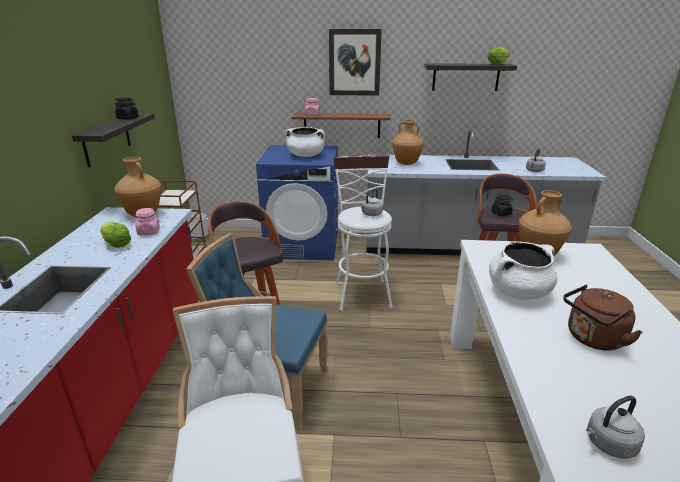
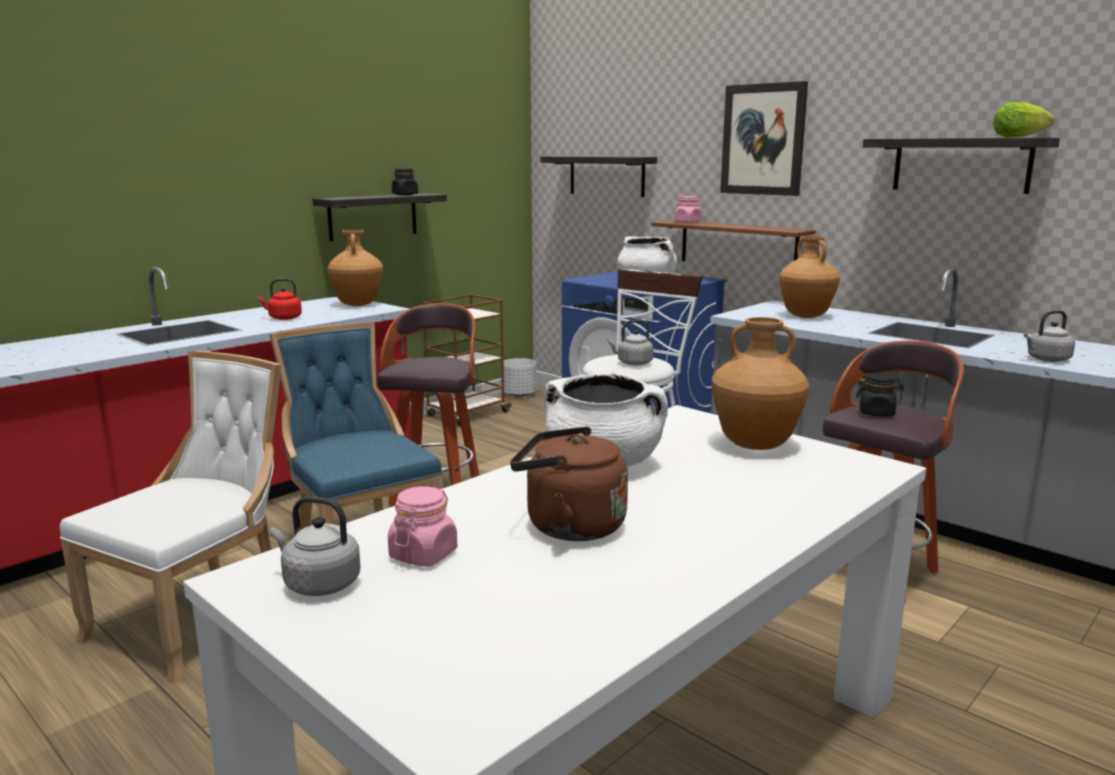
camera: 40 degrees right, 10 degrees down
lettuce [100,222,131,248] -> red kettle [258,278,302,320]
pink jar [136,208,160,236] -> pink jar moved to [388,486,457,567]
none -> shelf [540,156,657,197]

